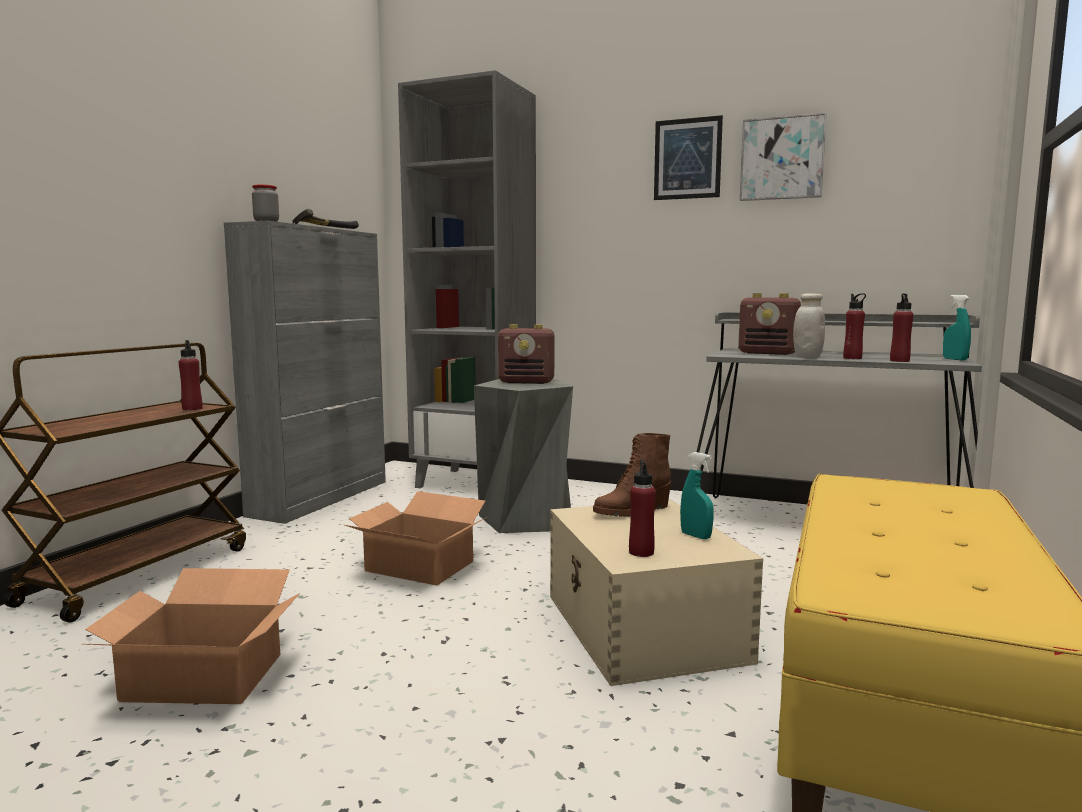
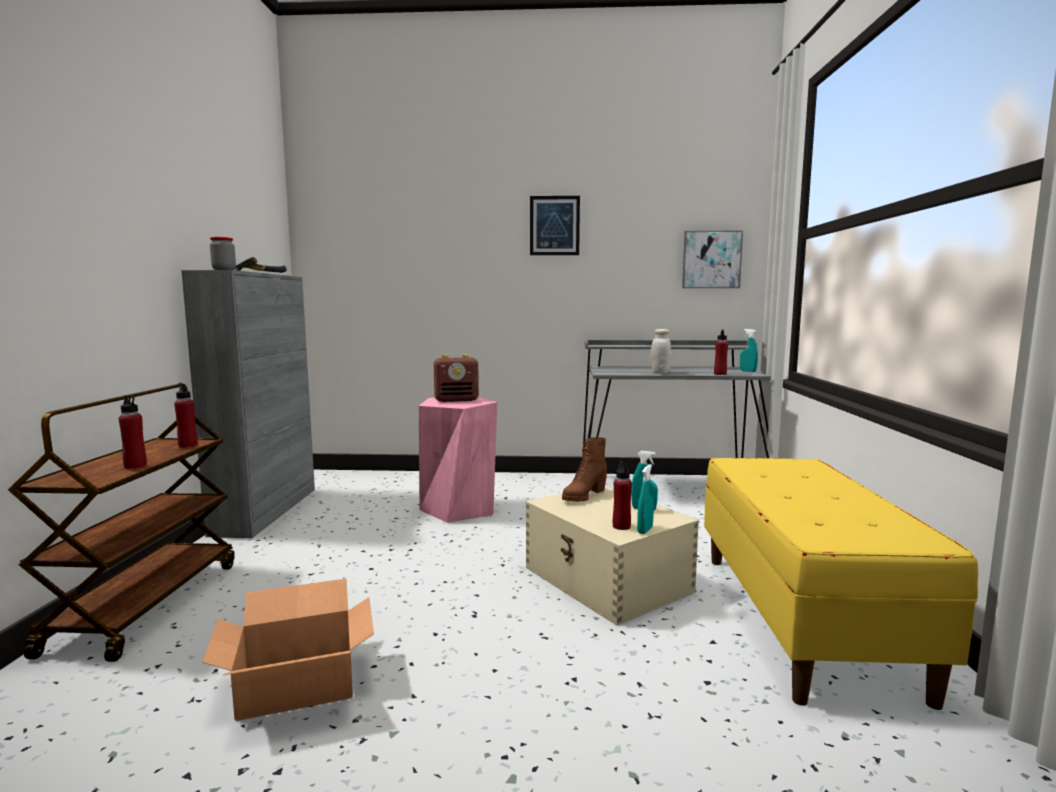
camera: 20 degrees left, 0 degrees up
cardboard box [345,491,487,586] -> none
grey bookcase [398,70,536,488] -> none
grey stool [474,379,573,533] -> pink stool [419,397,497,523]
radio [738,293,801,355] -> none
picture [740,113,827,201] -> picture moved to [682,230,743,288]
red bottle [843,293,866,359] -> red bottle moved to [119,395,147,469]
none -> turquoise spray bottle [637,464,654,534]

